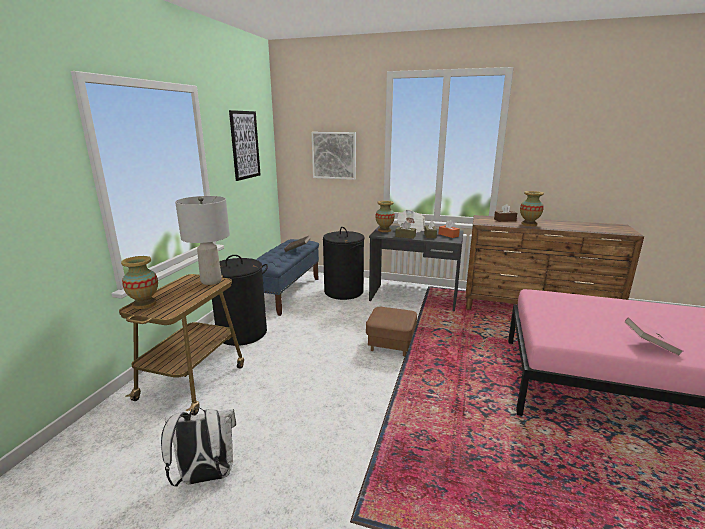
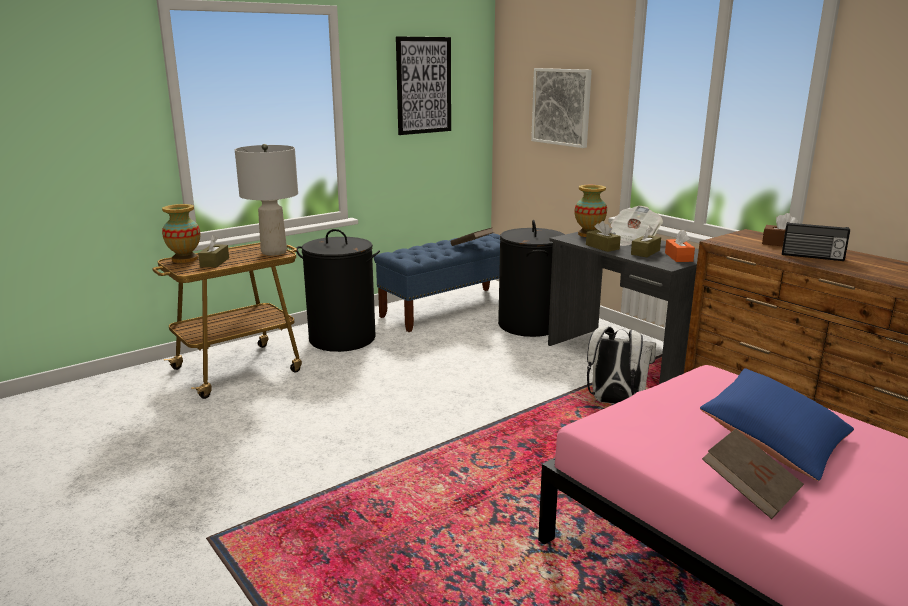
camera: 35 degrees right, 0 degrees up
white backpack [161,407,236,487] -> white backpack moved to [587,326,656,404]
brown ottoman [366,307,417,356] -> none
vase [520,191,544,226] -> radio [782,222,850,261]
pink book [624,317,683,356] -> brown book [702,429,804,519]
none -> brown tissue box [198,235,229,267]
none -> blue pillow [700,368,854,481]

